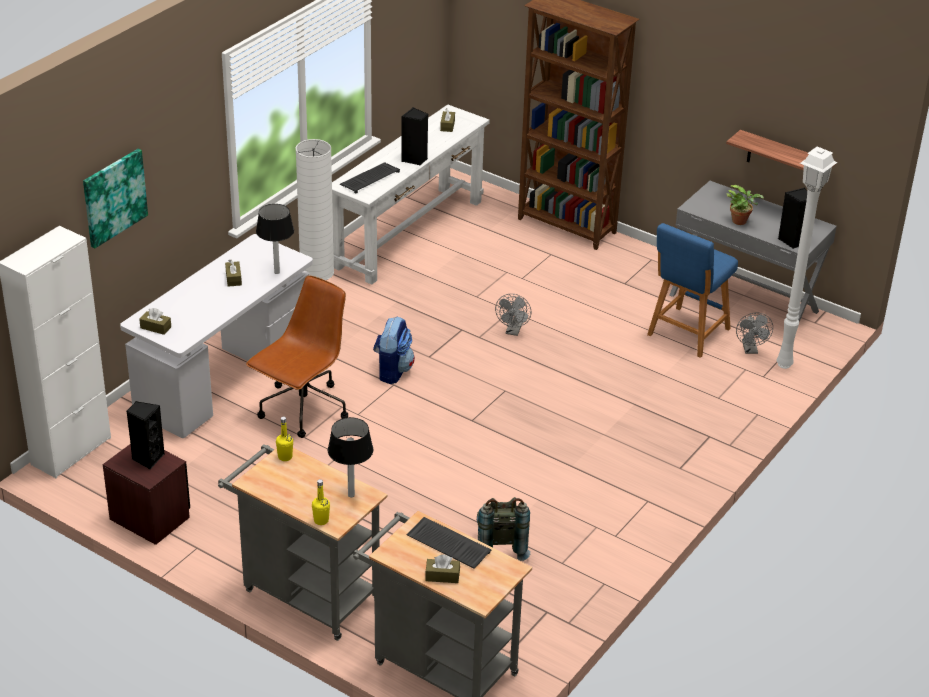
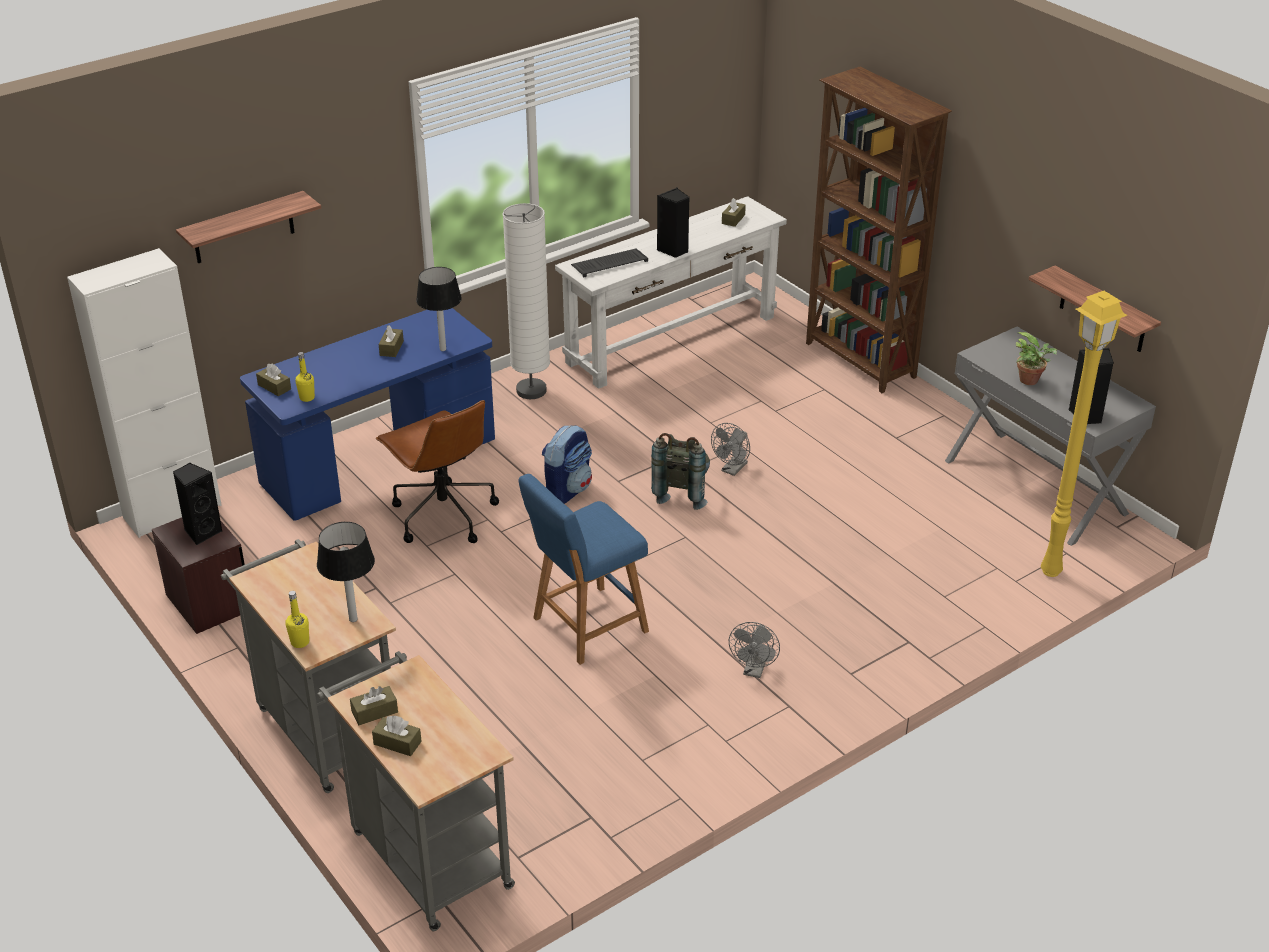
camera: 20 degrees right, 0 degrees up
picture [83,149,148,249] -> shelf [176,191,321,263]
white desk [120,234,313,438] -> blue desk [240,308,495,521]
brown office chair [246,276,348,438] -> brown office chair turned 90 degrees clockwise [376,400,499,543]
yellow bottle [276,417,293,461] -> yellow bottle moved to [295,352,315,402]
keyboard [407,517,491,569] -> none
grey backpack [477,497,530,561] -> grey backpack moved to [651,433,710,510]
blue stool [647,223,738,358] -> blue stool moved to [519,474,649,665]
grey fan [736,312,773,354] -> grey fan moved to [729,622,780,678]
white floor lamp [776,147,837,369] -> yellow floor lamp [1041,291,1127,577]
none -> brown tissue box [350,686,398,725]

